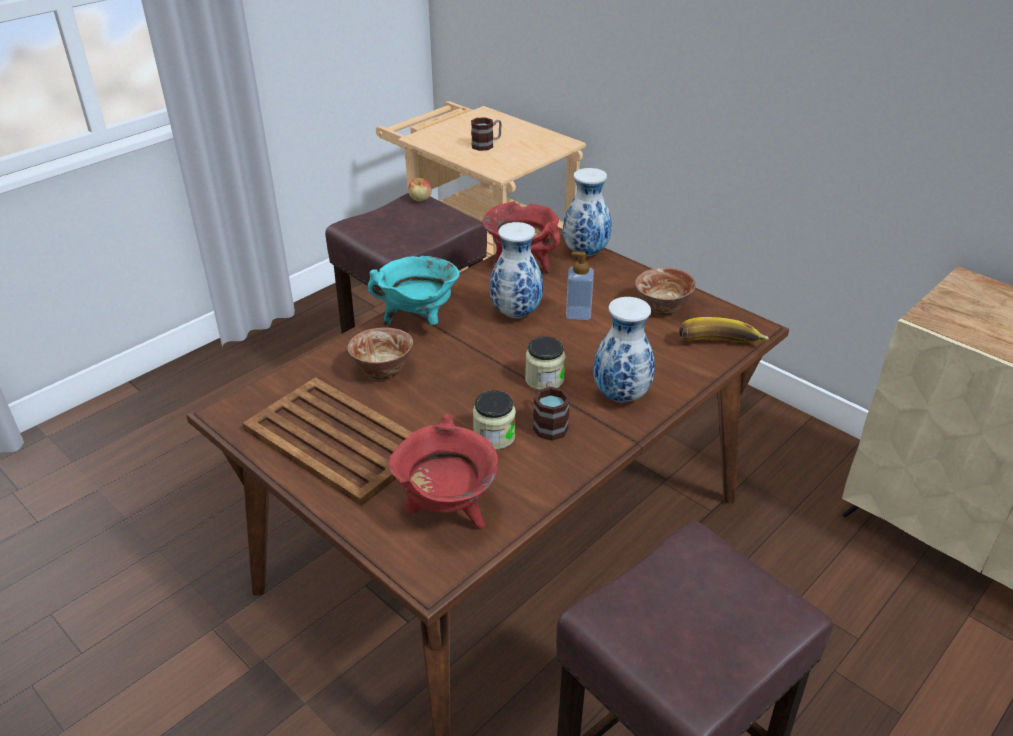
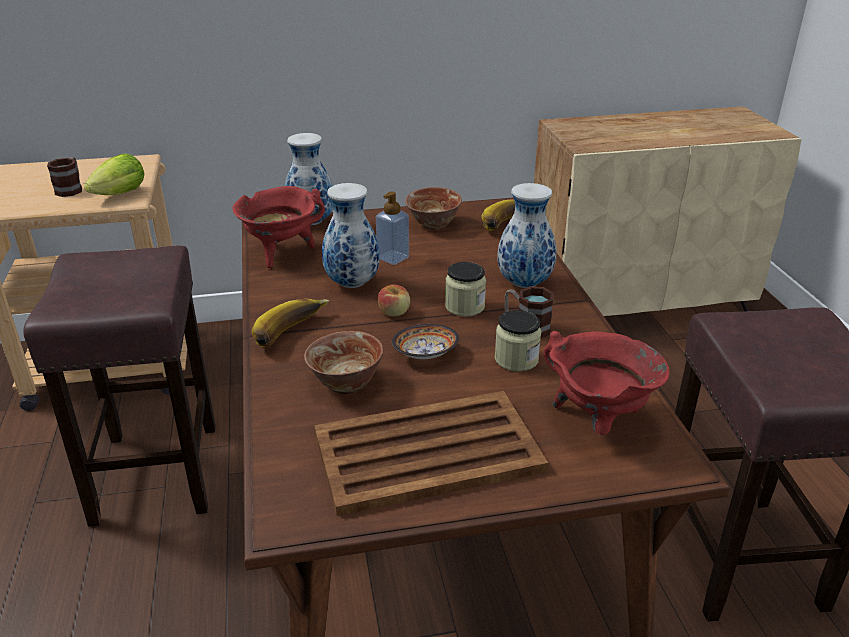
camera: 55 degrees left, 5 degrees down
turquoise cooking pot [368,256,460,326] -> banana [252,299,330,347]
apple [408,178,432,201] -> apple moved to [378,285,410,317]
none -> lettuce [84,153,144,195]
none -> bowl [392,324,459,359]

